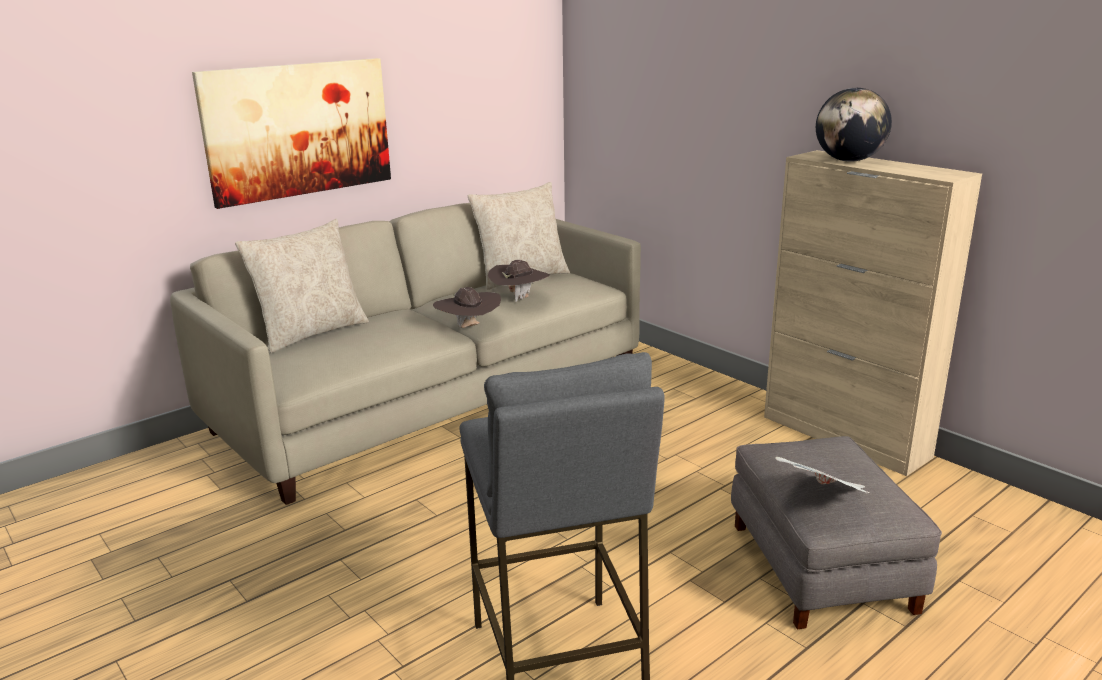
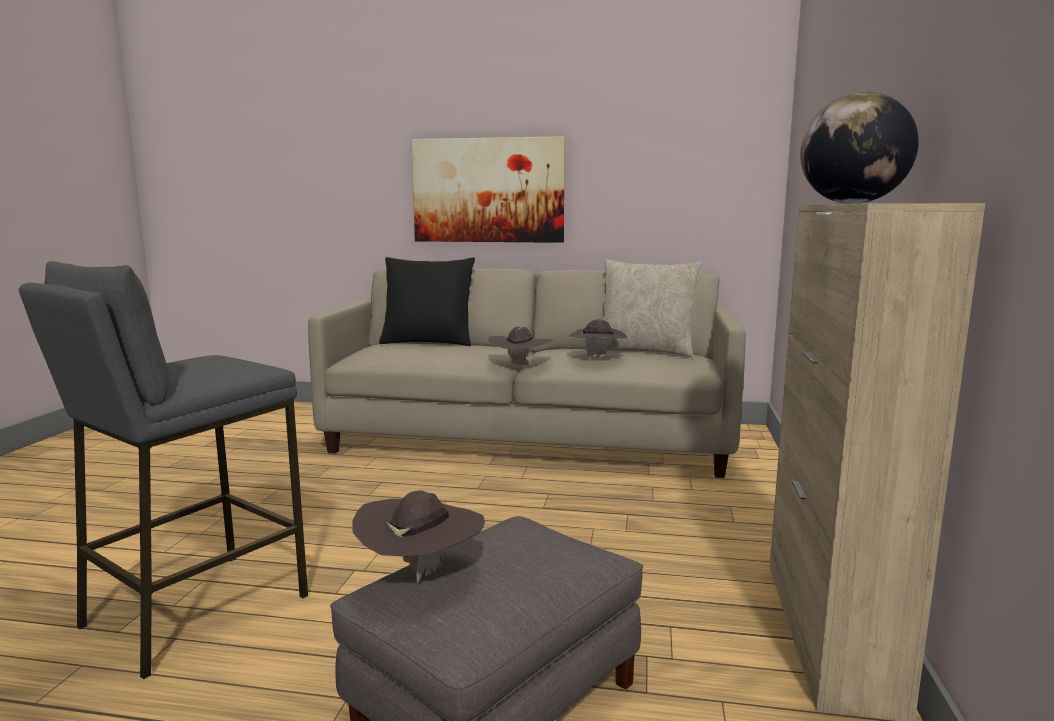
camera: 50 degrees right, 10 degrees down
beige pillow [235,219,369,353] -> black pillow [379,257,475,346]
newspaper [775,457,869,494] -> brown hat [353,490,485,583]

